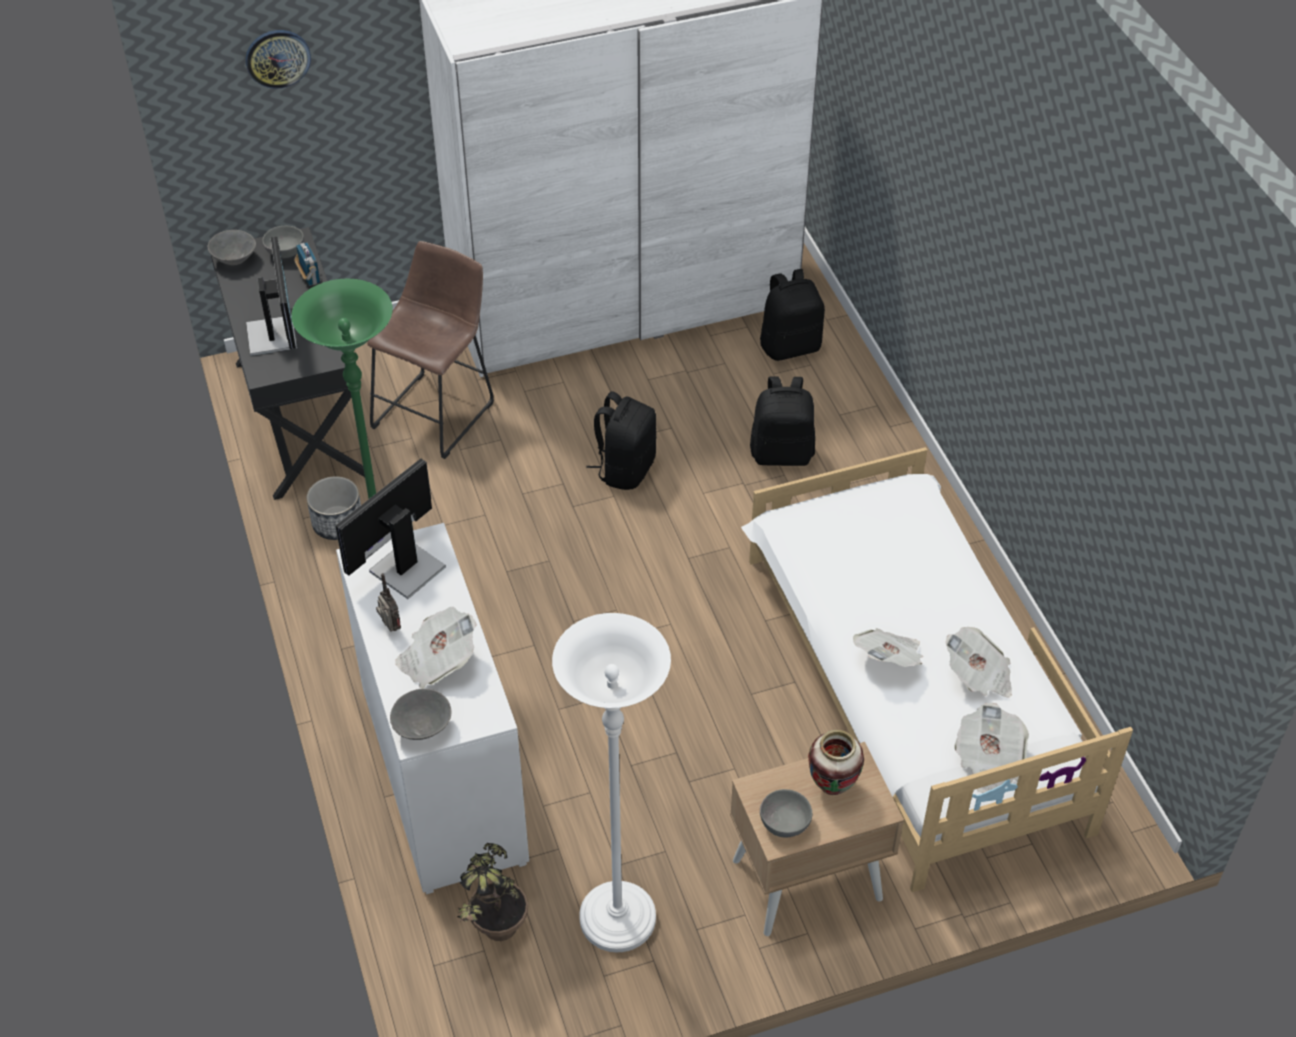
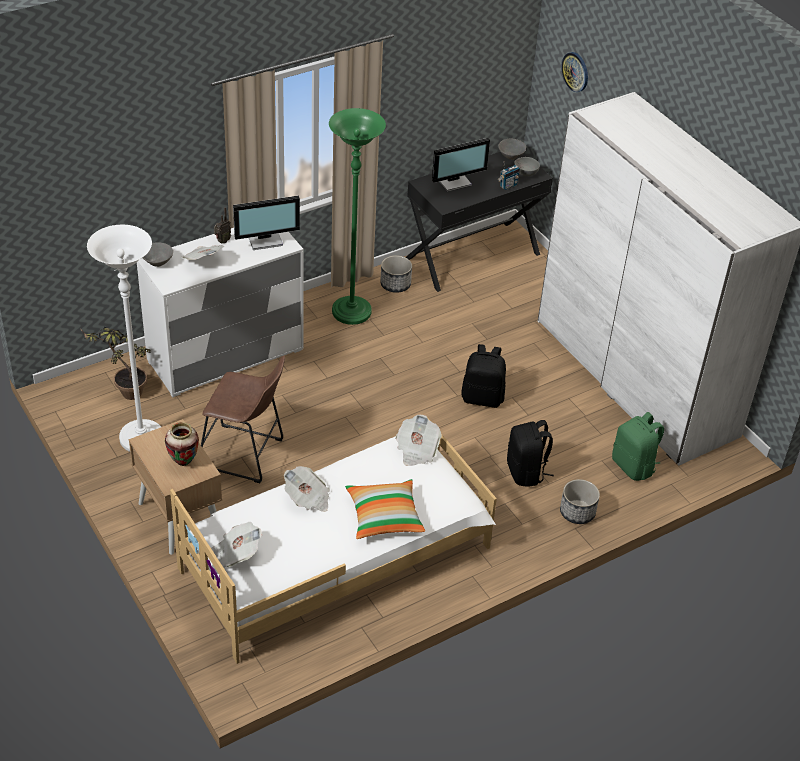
camera: 75 degrees right, 5 degrees down
monitor [335,459,446,599] -> monitor turned 135 degrees clockwise [233,196,300,250]
brown stool [367,241,494,459] -> brown stool moved to [201,356,285,483]
black backpack [760,269,825,361] -> green backpack [612,412,664,481]
grey bowl [760,789,812,837] -> none
newspaper [946,627,1012,697] -> newspaper moved to [396,414,442,466]
none -> pillow [345,479,425,539]
none -> planter [560,479,600,524]

